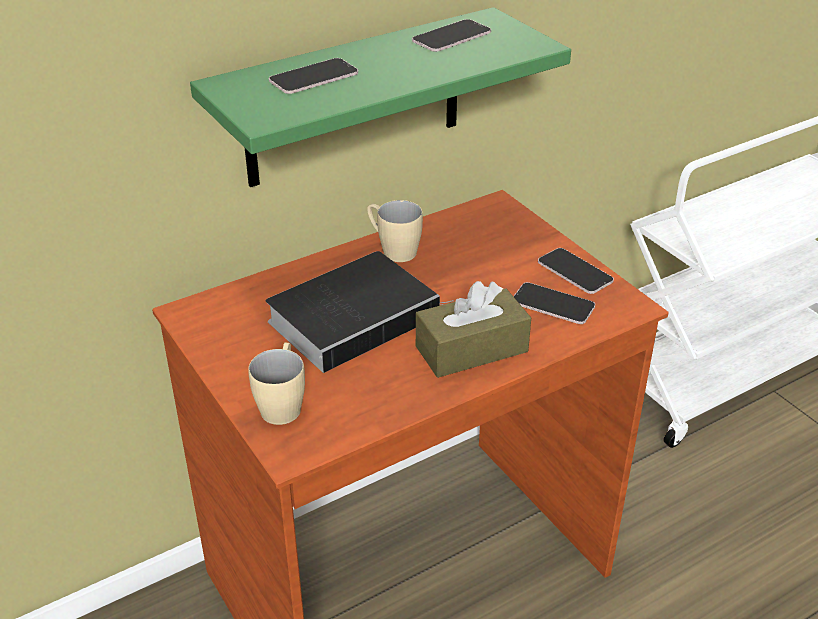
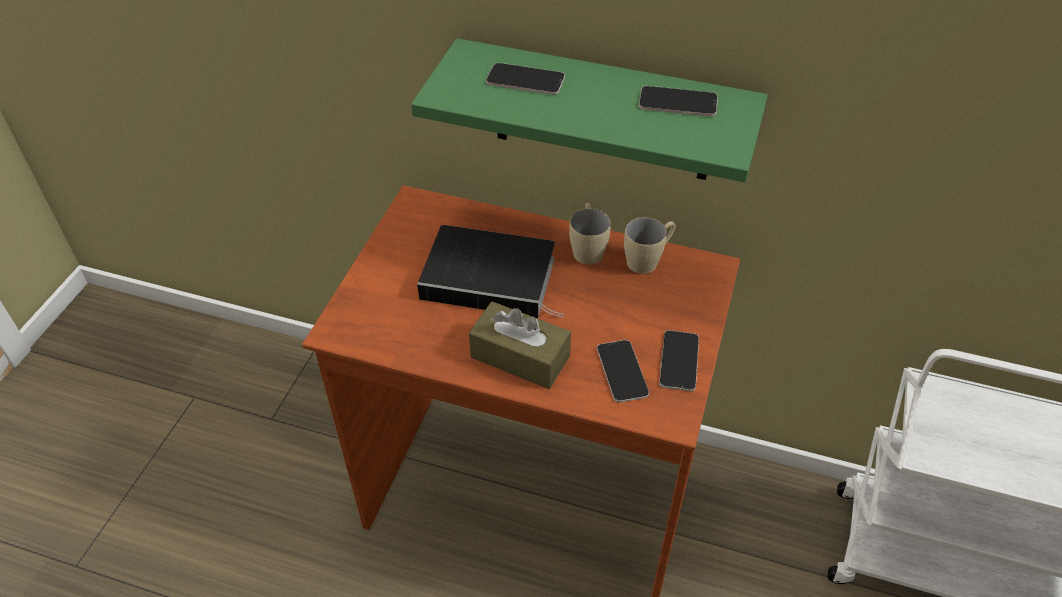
camera: 50 degrees right, 10 degrees up
beige mug [248,343,305,425] -> beige mug moved to [624,217,676,274]

